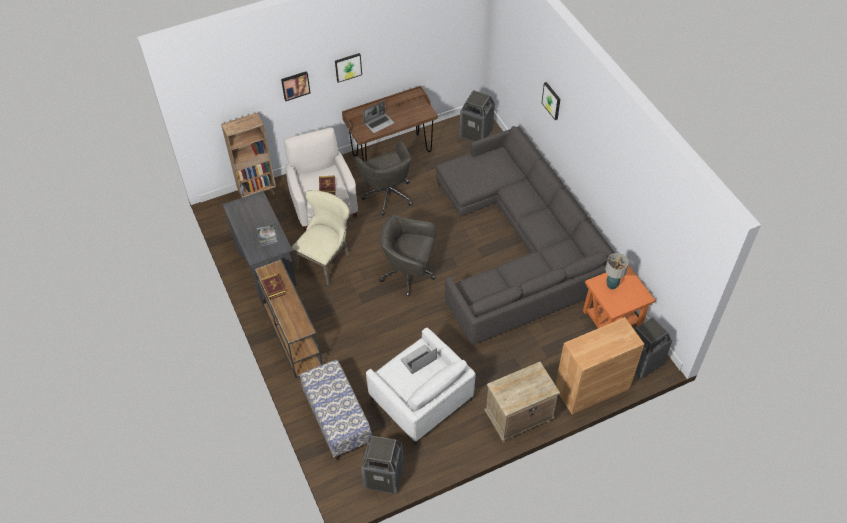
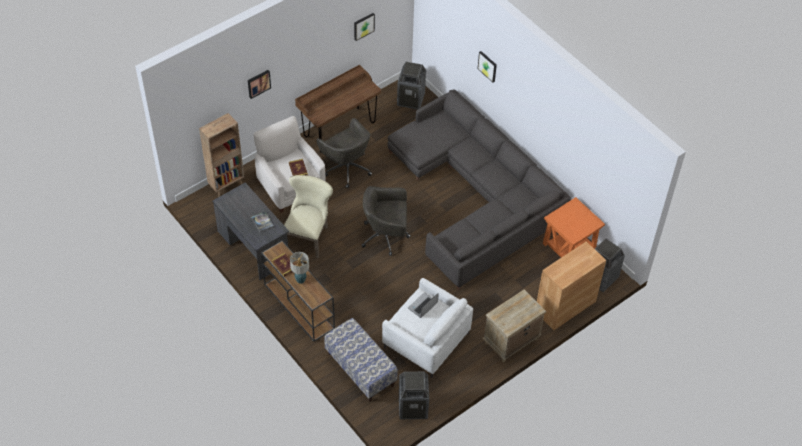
camera: 15 degrees left, 0 degrees up
picture [335,53,362,83] -> picture moved to [354,13,375,41]
laptop [363,101,395,133] -> none
table lamp [605,253,629,289] -> table lamp moved to [290,252,309,284]

